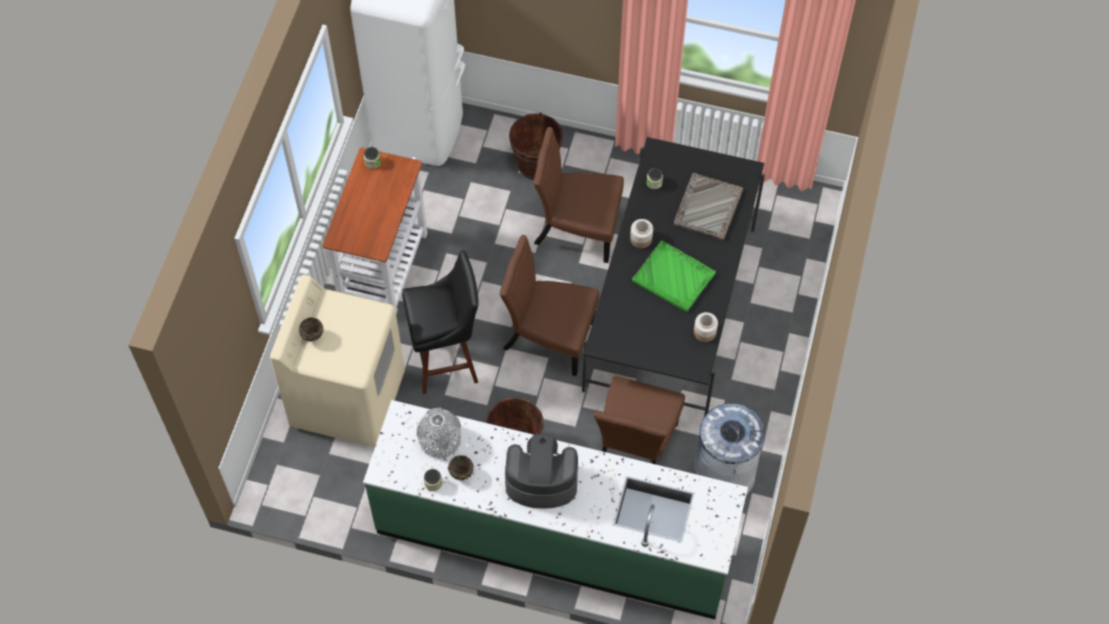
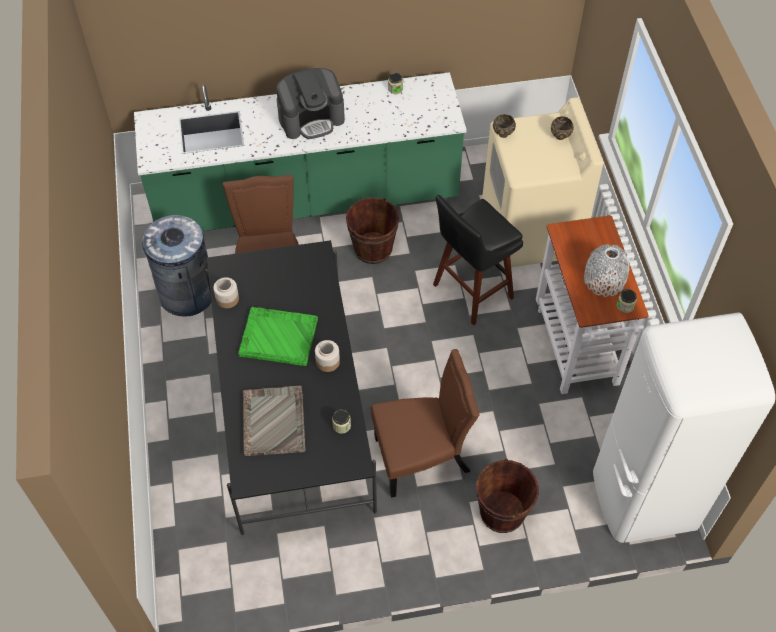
camera: 155 degrees right, 5 degrees down
grey vase [417,407,461,459] -> grey vase moved to [584,244,630,297]
brown bowl [448,455,474,480] -> brown bowl moved to [493,115,516,138]
brown chair [500,235,599,376] -> none

